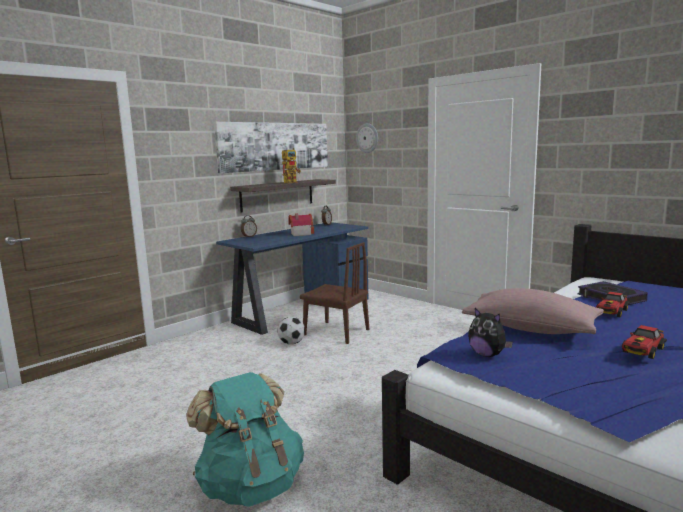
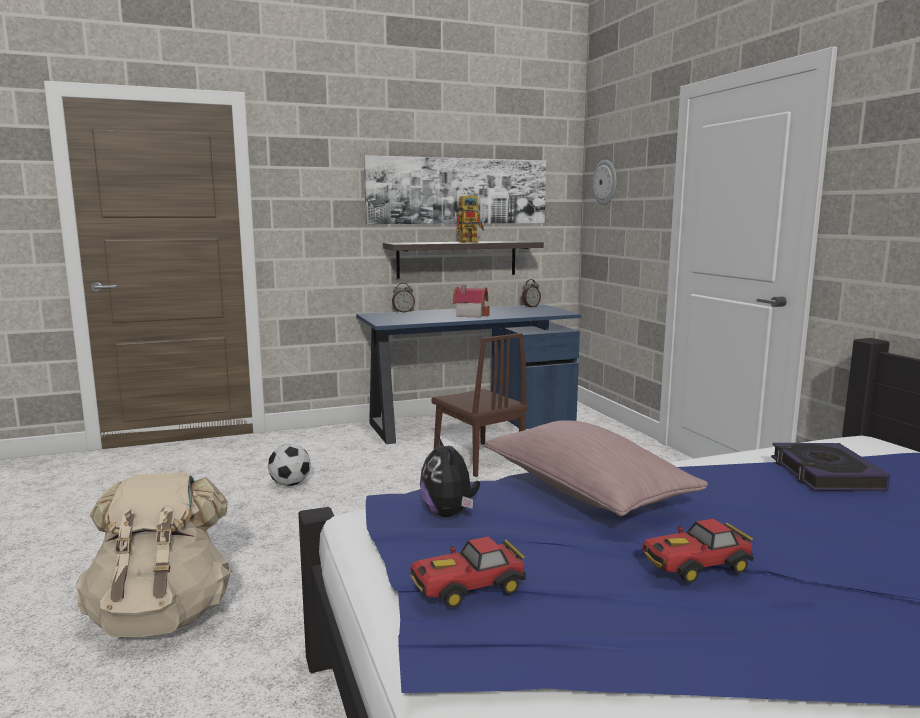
camera: 25 degrees right, 0 degrees up
turquoise backpack [186,372,304,507] -> beige backpack [76,472,232,637]
football [277,317,305,344] -> football moved to [268,444,311,486]
toy car [596,292,630,317] -> toy car moved to [410,536,526,608]

